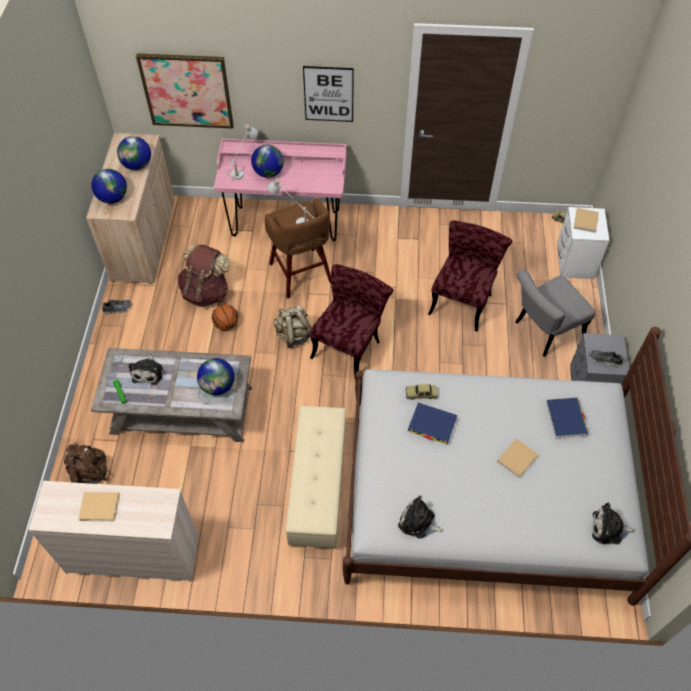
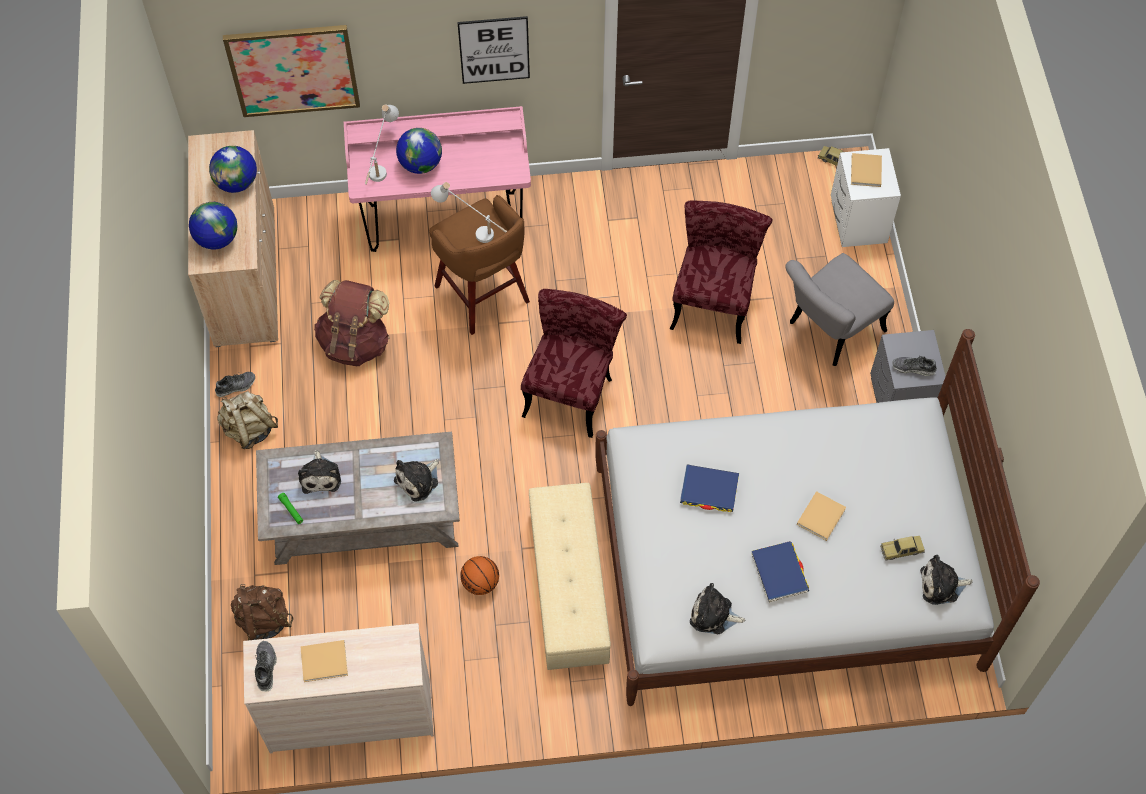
camera: 10 degrees left, 5 degrees up
globe [197,358,235,395] -> plush toy [394,459,439,501]
basketball [212,304,238,330] -> basketball moved to [460,556,499,595]
beige backpack [273,305,312,348] -> beige backpack moved to [217,391,278,449]
toy car [405,384,438,400] -> toy car moved to [880,536,925,560]
blue book [546,398,588,439] -> blue book moved to [752,541,809,603]
none -> shoe [255,641,277,692]

